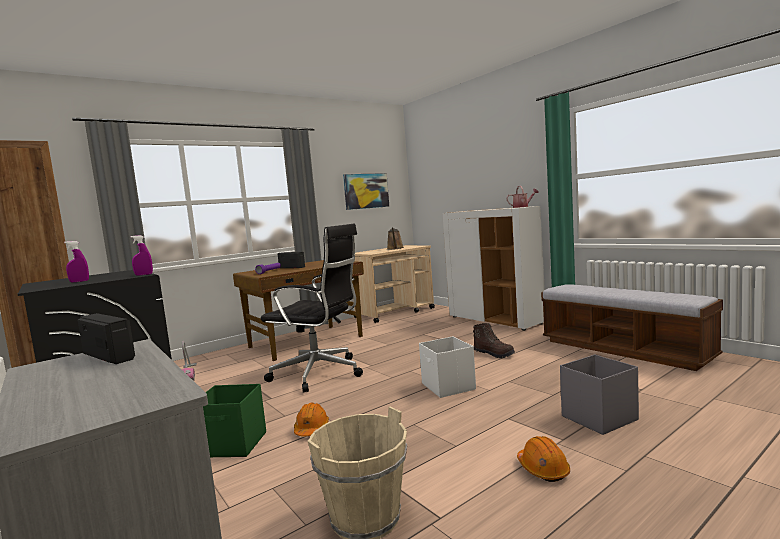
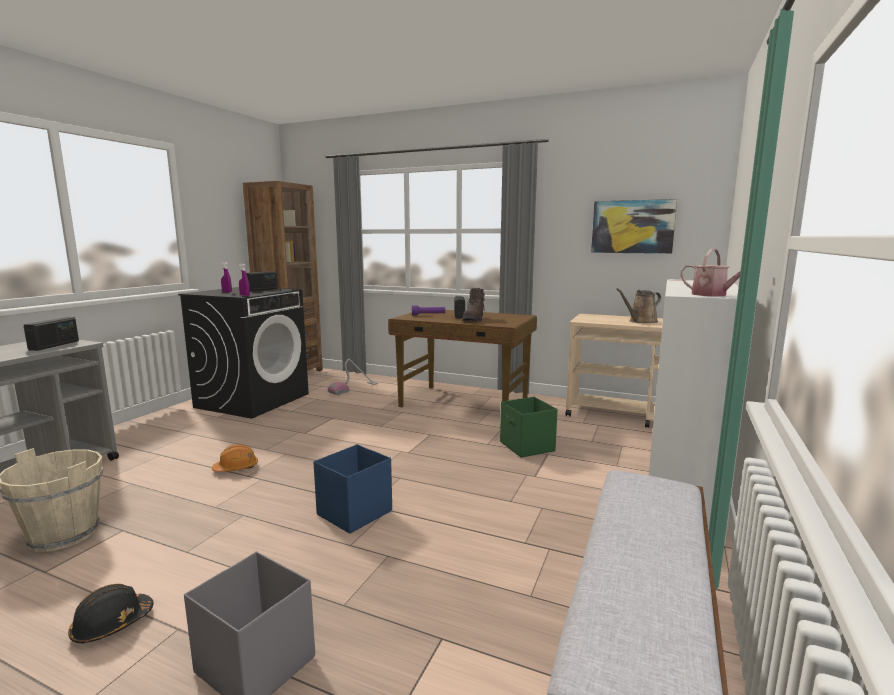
camera: 60 degrees right, 5 degrees up
green storage box [203,384,266,457] -> green storage box moved to [500,397,558,458]
black office chair [261,224,363,393] -> none
white storage box [419,336,476,398] -> blue storage box [314,444,392,534]
brown boot [473,323,515,358] -> brown boot moved to [462,288,486,322]
orange hard hat [517,436,570,482] -> black hard hat [68,584,154,644]
none -> radio [246,271,278,291]

